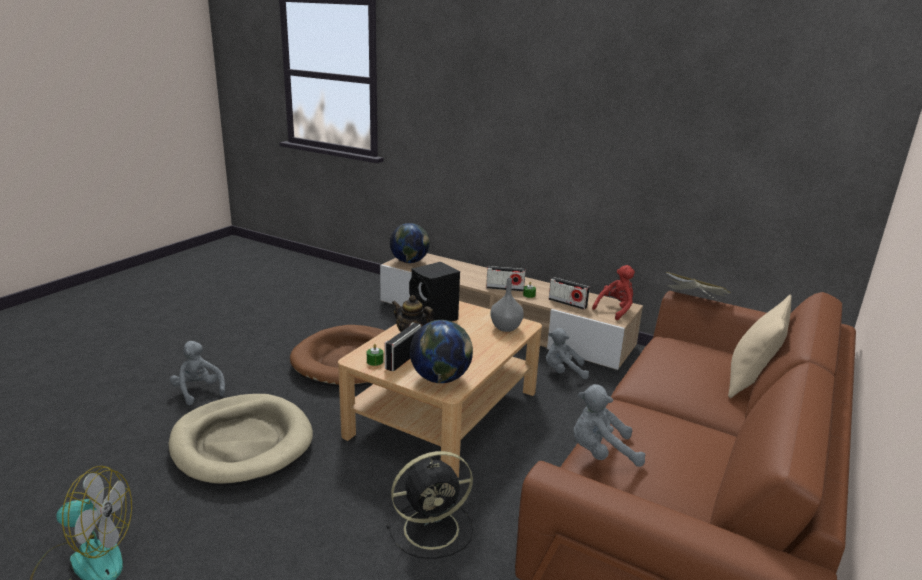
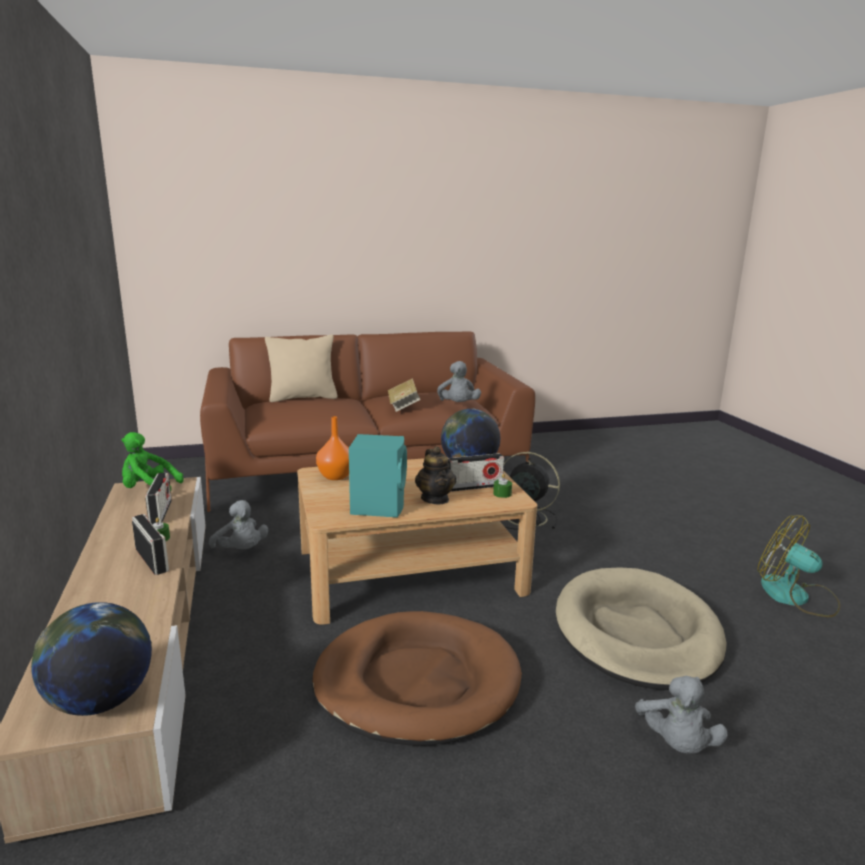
camera: 135 degrees left, 5 degrees down
black speaker [409,262,460,323] -> turquoise speaker [349,434,407,518]
grey vase [490,278,524,332] -> orange vase [316,416,349,480]
grey plush toy [573,384,645,467] -> grey plush toy turned 45 degrees clockwise [437,361,481,402]
red plush toy [592,265,635,320] -> green plush toy [122,432,184,491]
book [666,272,731,303] -> book moved to [388,378,420,412]

